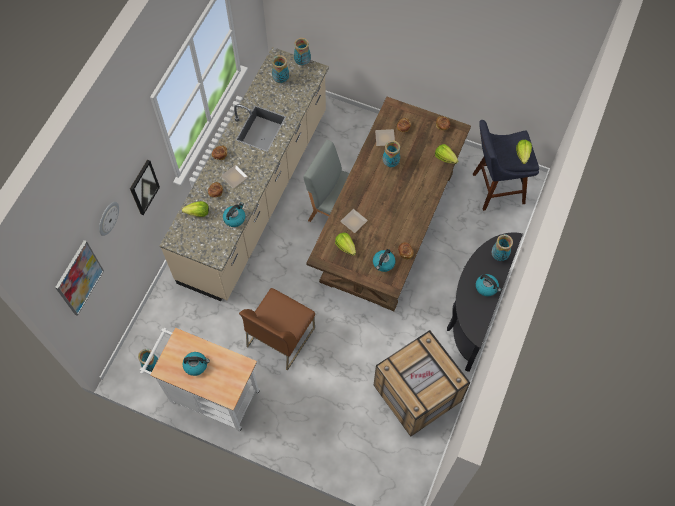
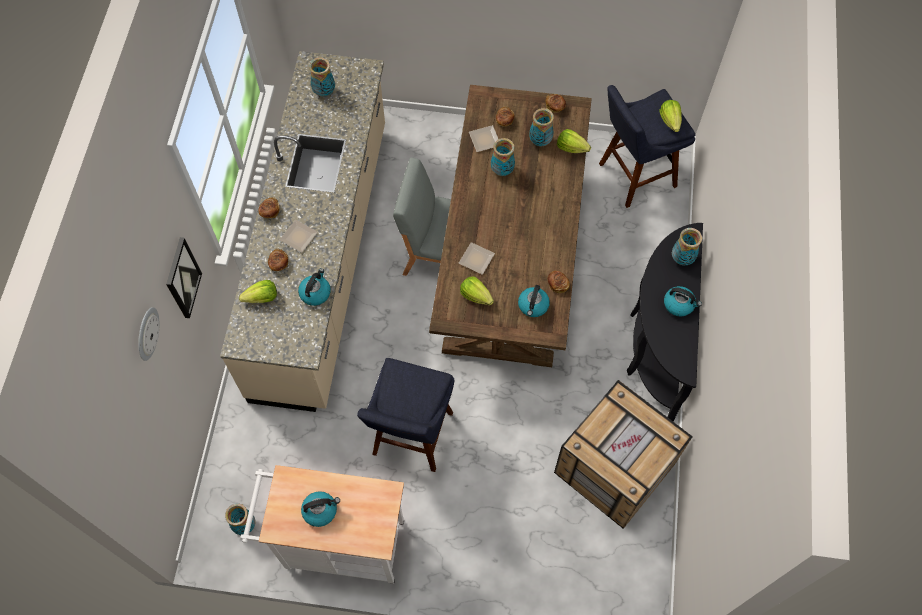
camera: 15 degrees left, 0 degrees up
picture [55,240,104,316] -> none
brown chair [239,288,315,371] -> blue stool [357,358,454,472]
vase [294,38,311,66] -> vase moved to [529,108,554,146]

